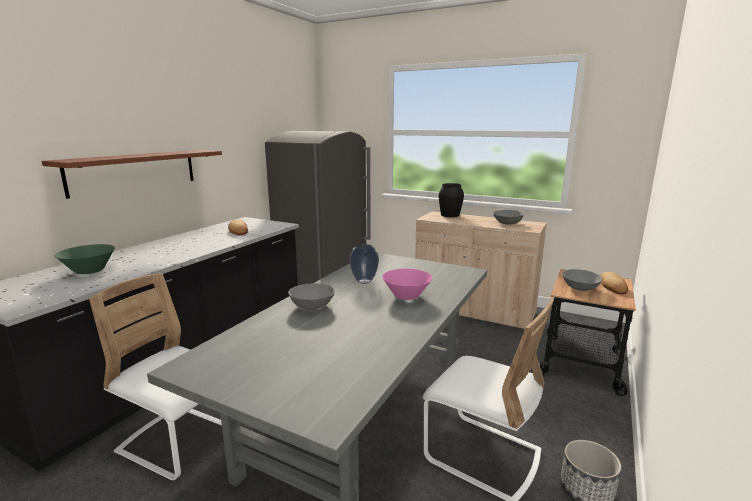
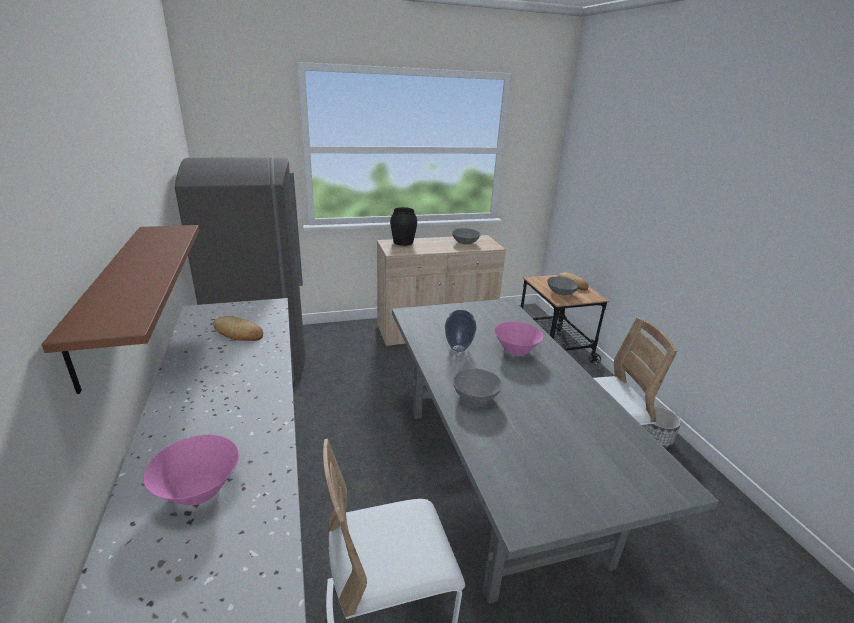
camera: 45 degrees left, 10 degrees up
green bowl [55,244,115,274] -> pink bowl [143,435,239,506]

